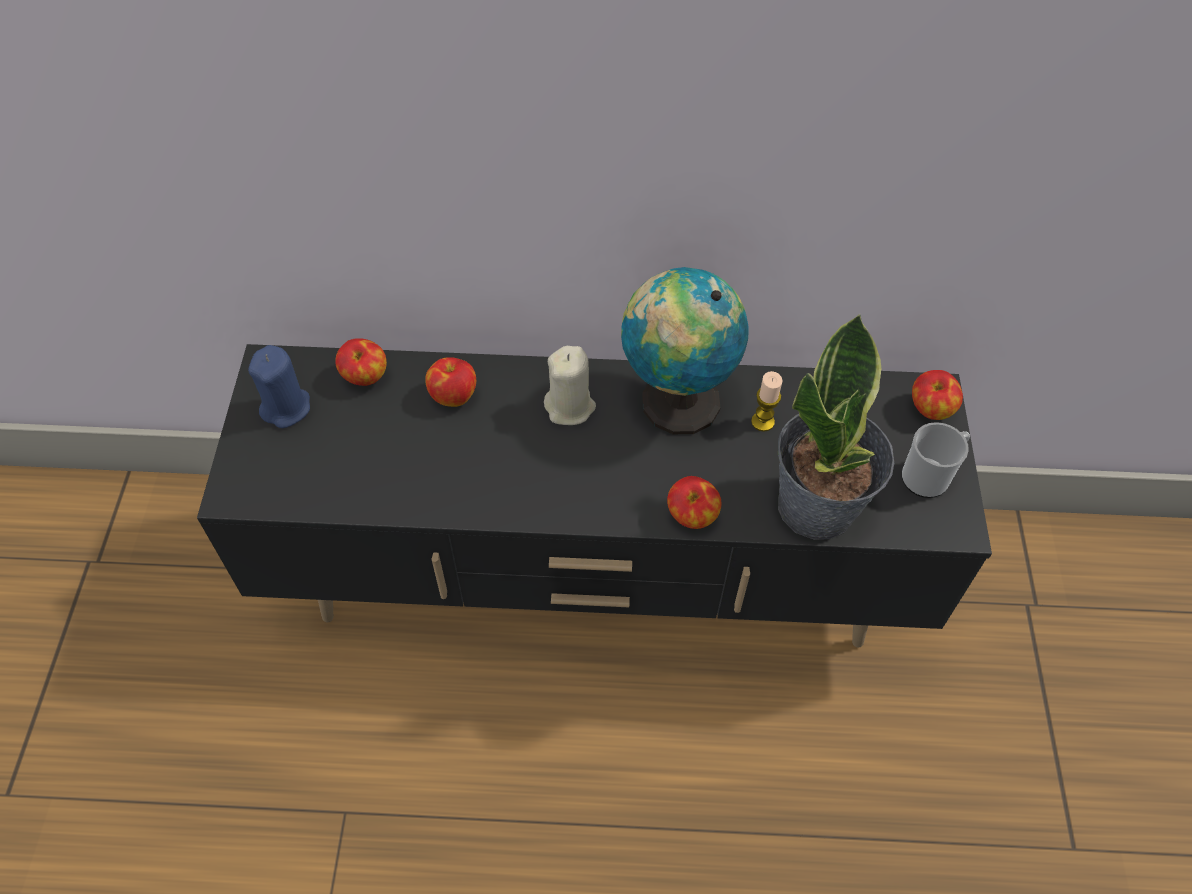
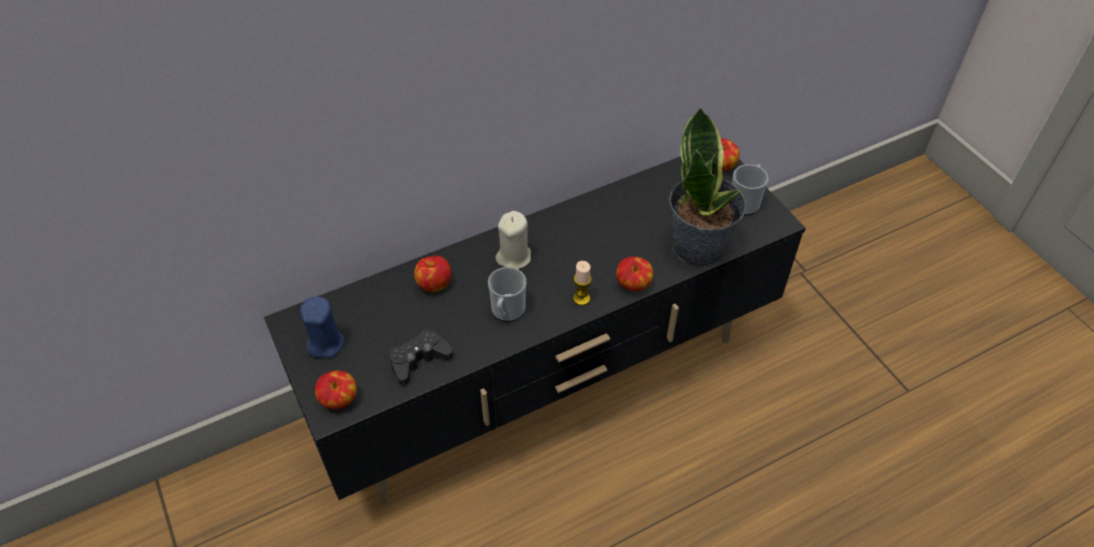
camera: 30 degrees left, 5 degrees down
apple [335,338,387,386] -> apple moved to [315,371,357,409]
globe [621,267,749,434] -> none
candle [751,371,783,432] -> candle moved to [573,261,592,306]
none -> black game controller [389,329,453,385]
none -> mug [488,267,526,322]

